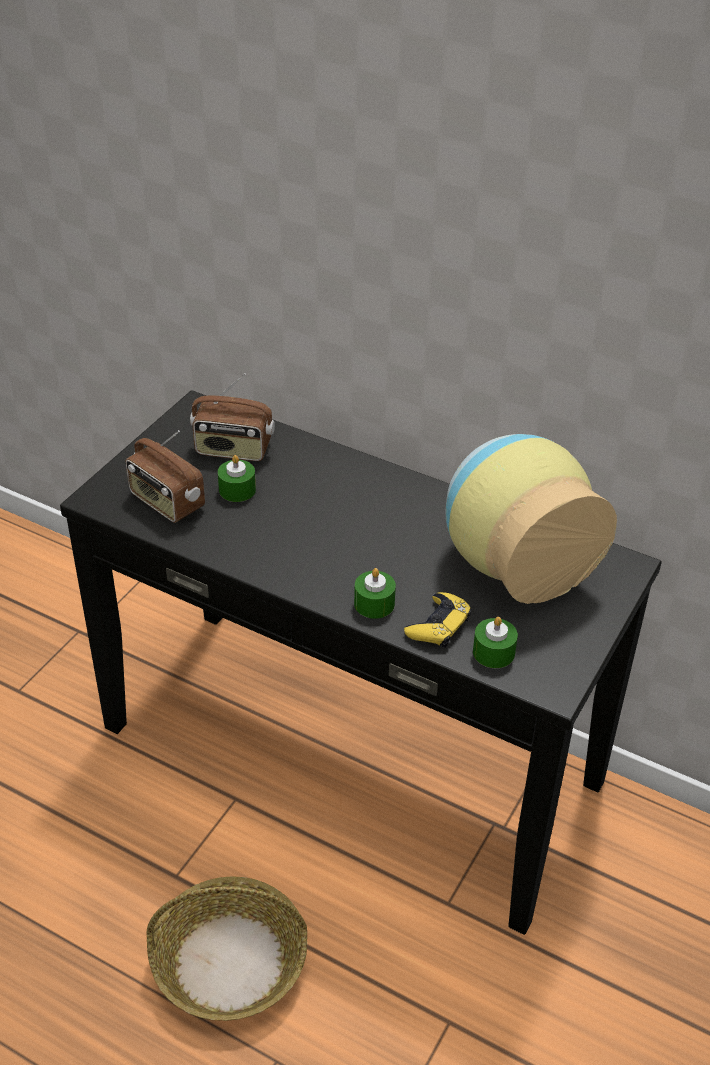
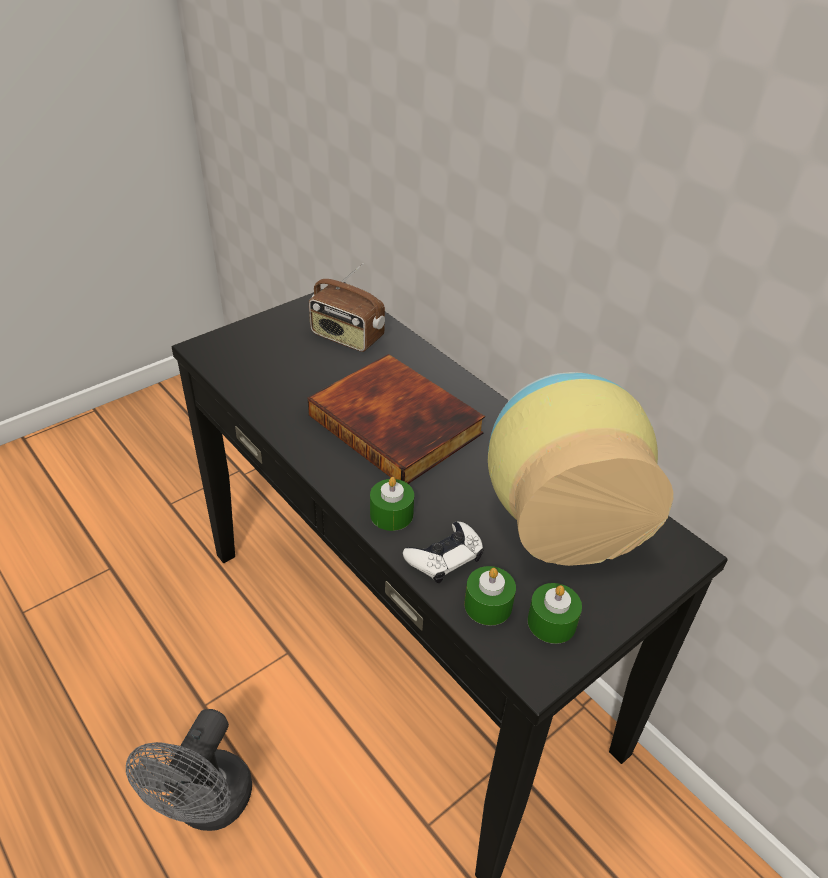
camera: 20 degrees right, 0 degrees up
radio [126,430,205,523] -> none
basket [146,876,307,1021] -> grey fan [126,709,252,831]
green candle [218,455,256,502] -> green candle moved to [527,583,582,644]
yellow game controller [404,592,471,648] -> white game controller [403,522,483,583]
none -> book [307,354,485,484]

